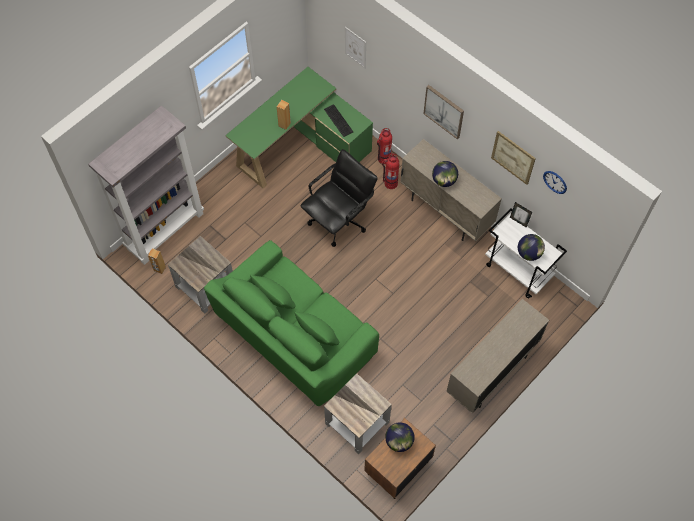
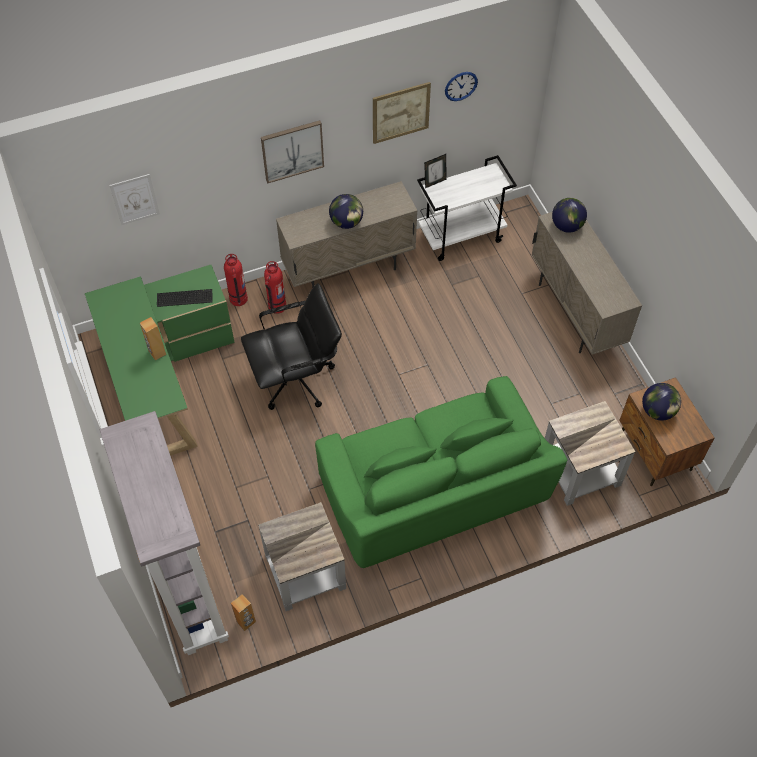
camera: 65 degrees left, 5 degrees down
black office chair [300,149,378,247] -> black office chair turned 90 degrees clockwise [241,283,342,410]
globe [518,234,545,261] -> globe moved to [552,198,587,233]

